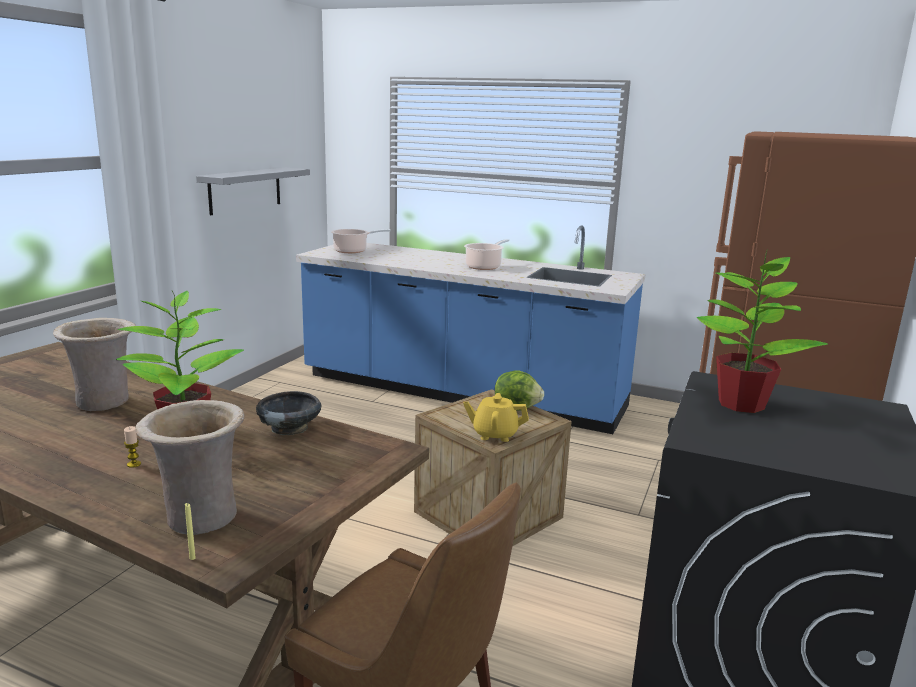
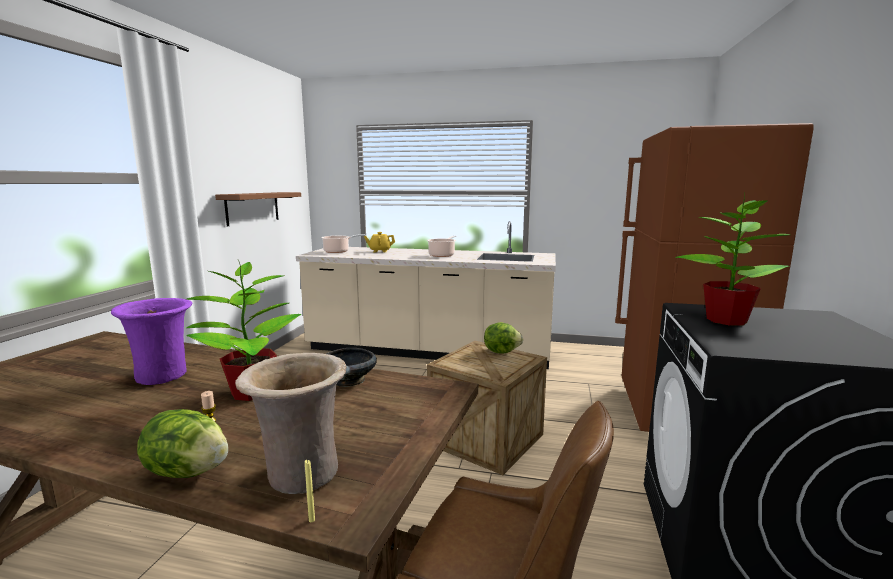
camera: 10 degrees left, 5 degrees down
beige vase [53,318,136,411] -> purple vase [111,298,193,385]
grey shelf [196,168,310,215] -> brown shelf [215,192,301,226]
blue counter [296,225,646,434] -> beige counter [296,221,556,369]
yellow teapot [463,393,529,442] -> yellow teapot moved to [364,232,395,252]
none -> lettuce [137,409,228,478]

